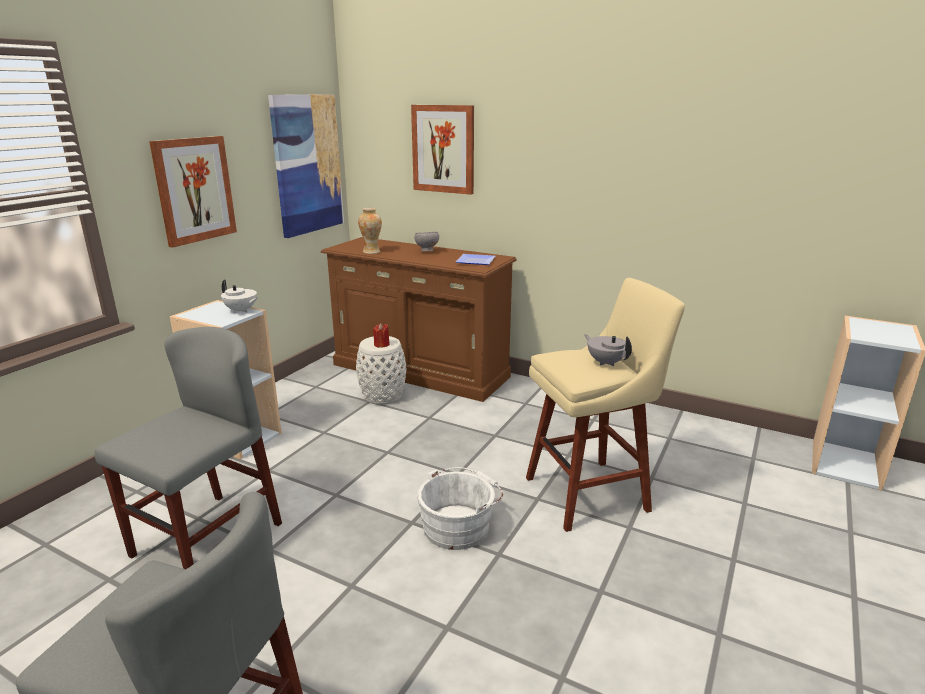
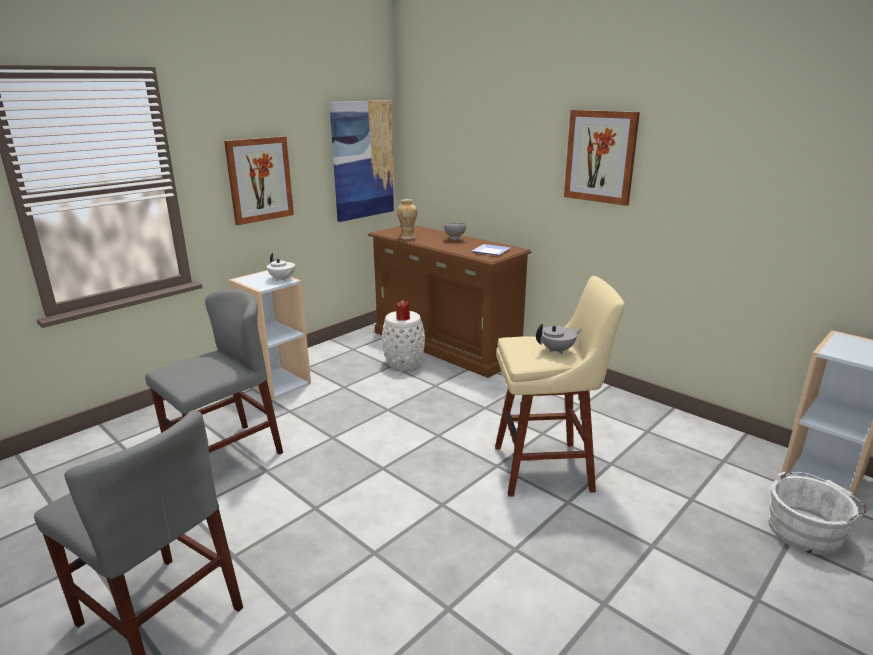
camera: 15 degrees right, 0 degrees up
picture [411,105,474,195] -> picture moved to [564,110,640,206]
white bucket [417,467,503,550] -> white bucket moved to [769,472,866,555]
grey teapot [584,334,632,366] -> grey teapot turned 90 degrees clockwise [536,324,583,354]

